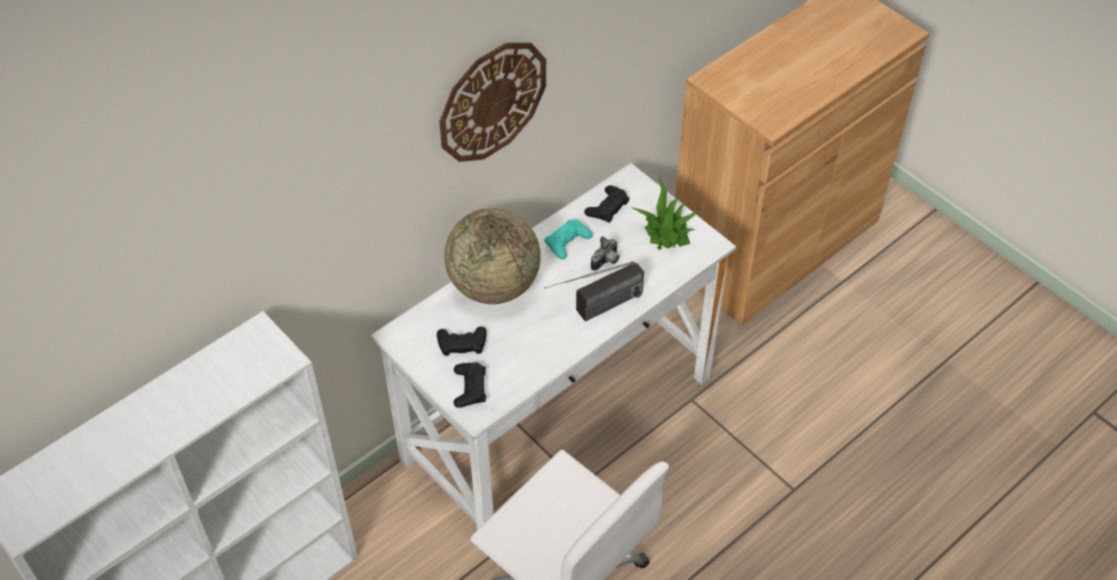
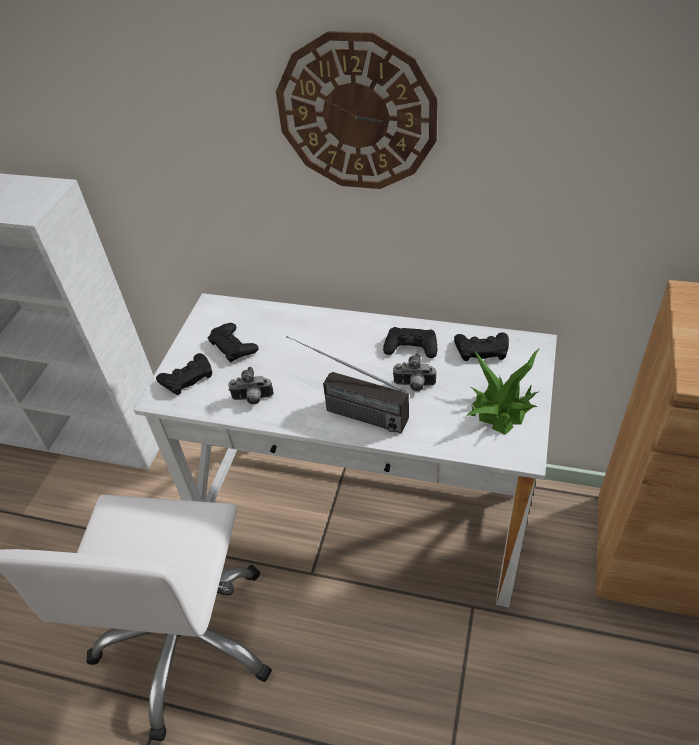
camera: 60 degrees right, 5 degrees down
globe [444,208,541,304] -> none
turquoise game controller [544,219,593,259] -> black game controller [383,327,437,358]
none -> camera [228,367,274,404]

